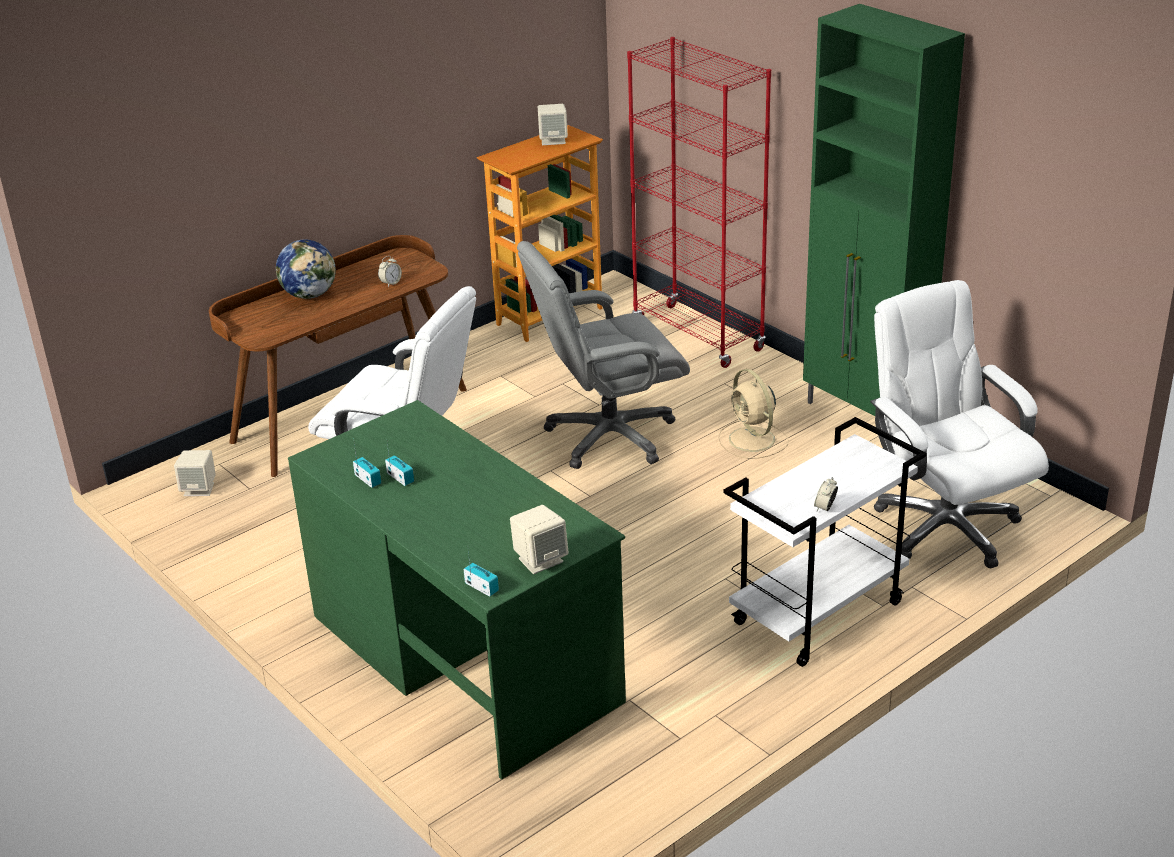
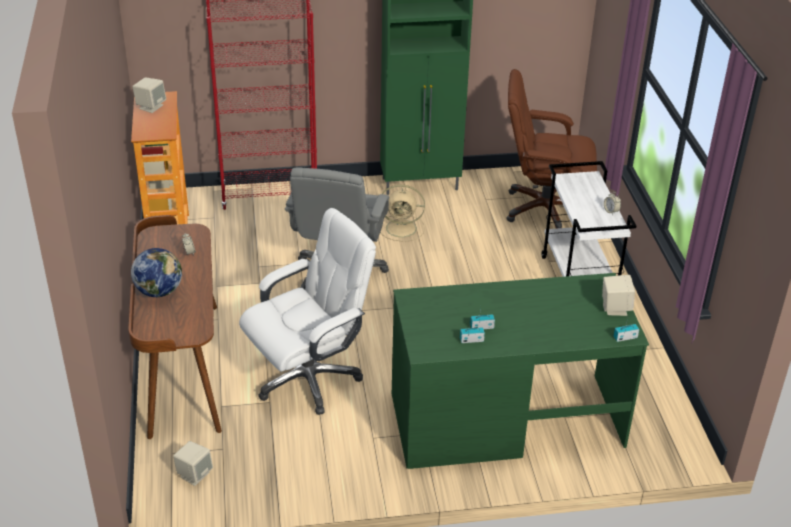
camera: 60 degrees left, 5 degrees up
white office chair [870,280,1049,568] -> brown office chair [506,69,597,229]

